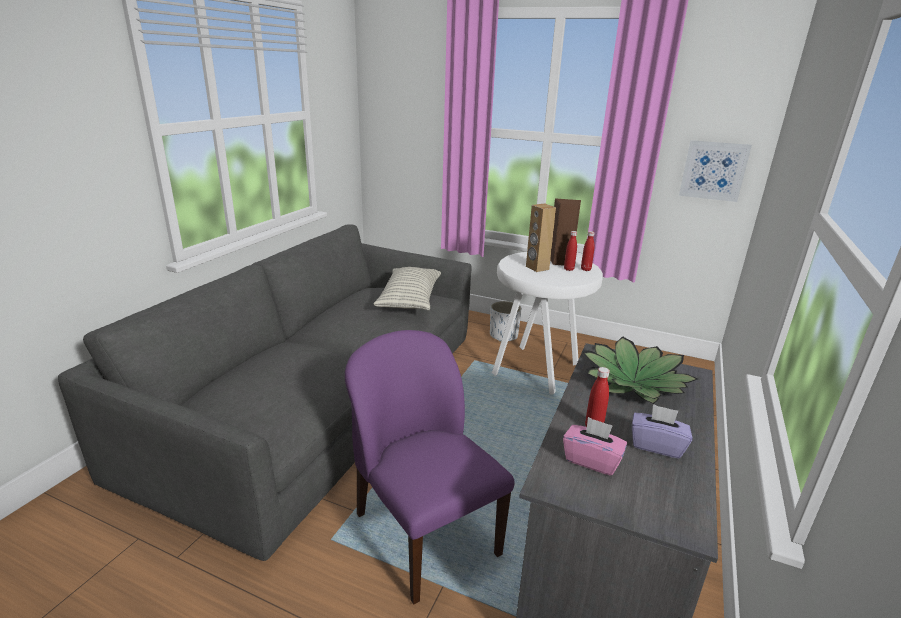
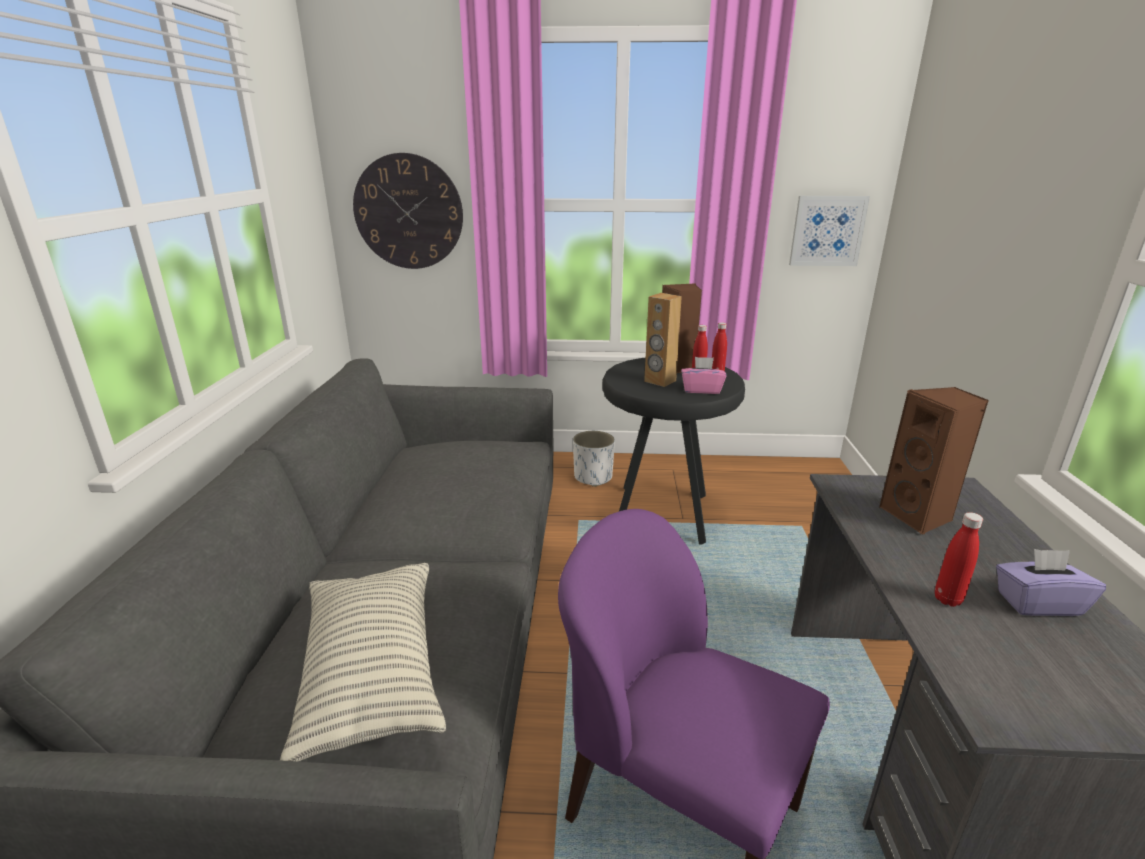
camera: 20 degrees left, 0 degrees up
pillow [373,267,441,311] -> pillow moved to [280,563,446,762]
white stool [492,252,603,394] -> black stool [602,358,745,545]
pink tissue box [563,417,627,476] -> pink tissue box moved to [681,357,726,394]
potted plant [583,336,698,404] -> brown speaker [879,387,989,535]
none -> wall clock [353,153,463,269]

